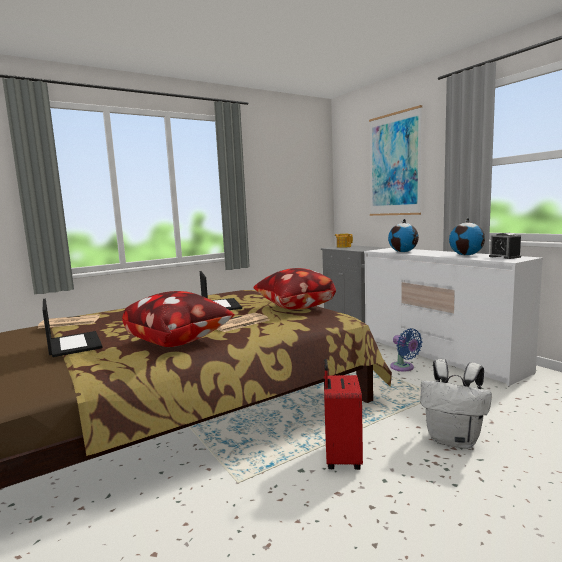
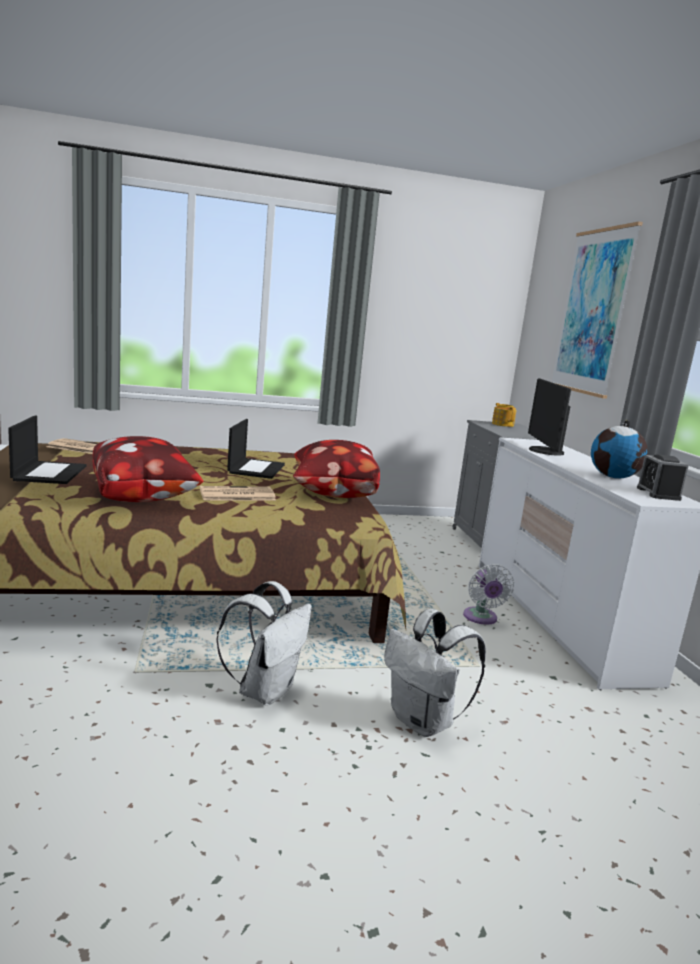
camera: 20 degrees right, 5 degrees up
red suitcase [324,359,363,470] -> white backpack [216,581,312,705]
globe [388,219,419,252] -> monitor [528,378,571,456]
blue fan [390,328,423,371] -> white fan [463,564,514,625]

